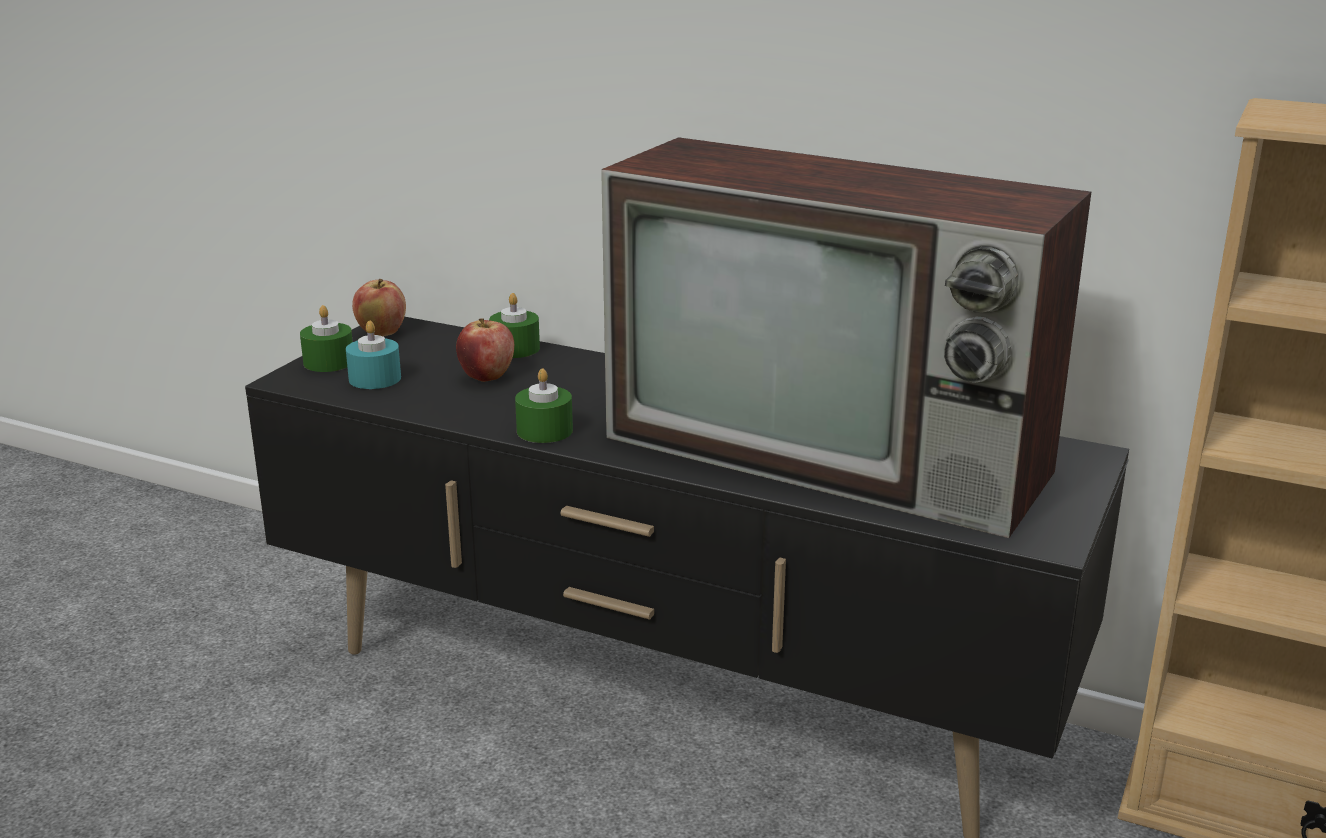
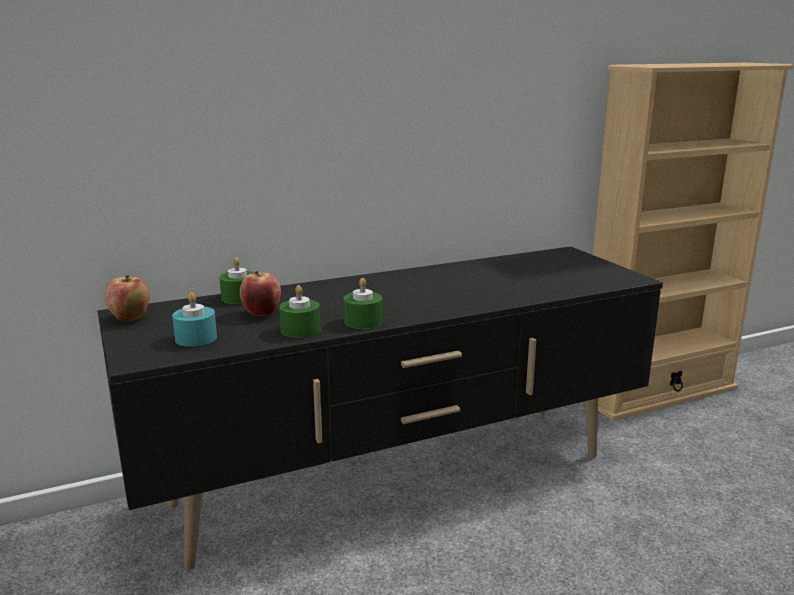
camera: 50 degrees left, 5 degrees down
green candle [300,305,353,372] -> green candle moved to [279,285,320,338]
television [601,137,1091,538] -> none

